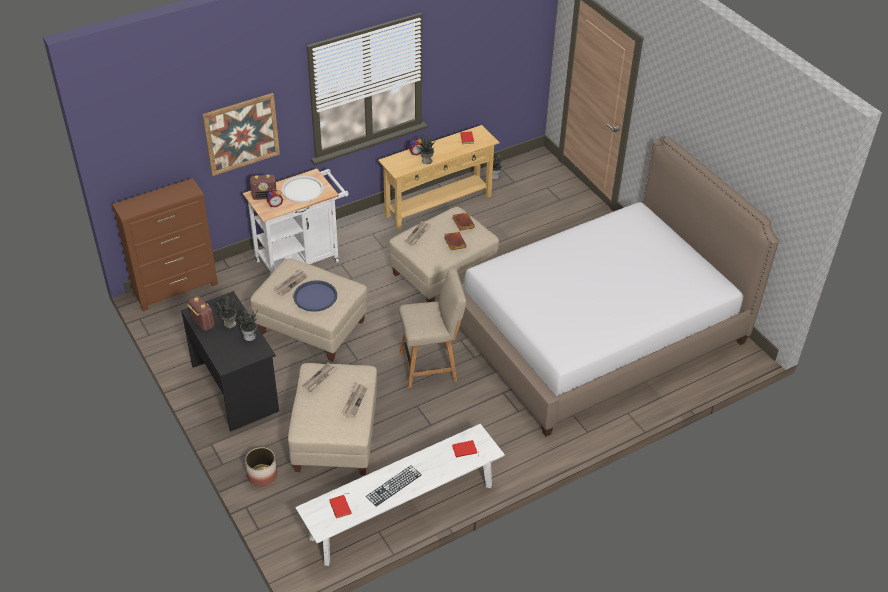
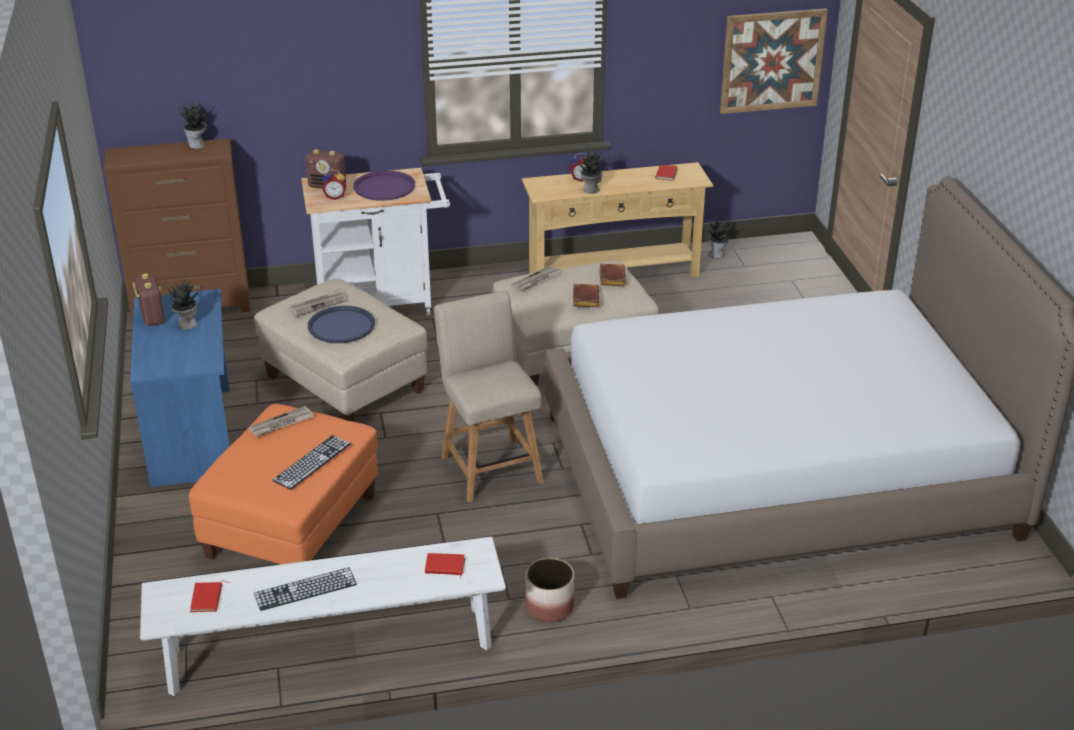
camera: 20 degrees right, 10 degrees down
black desk [181,291,279,432] -> blue desk [130,289,230,487]
picture [202,93,280,176] -> picture moved to [720,9,828,114]
potted plant [234,308,258,341] -> potted plant moved to [179,99,210,149]
planter [245,447,277,486] -> planter moved to [525,558,574,622]
white tray [282,176,323,202] -> purple tray [353,171,415,201]
beige ottoman [288,363,377,475] -> orange ottoman [189,404,378,564]
newspaper [341,383,367,418] -> keyboard [272,435,351,490]
beige chair [399,268,466,388] -> beige chair turned 120 degrees counterclockwise [434,291,544,503]

